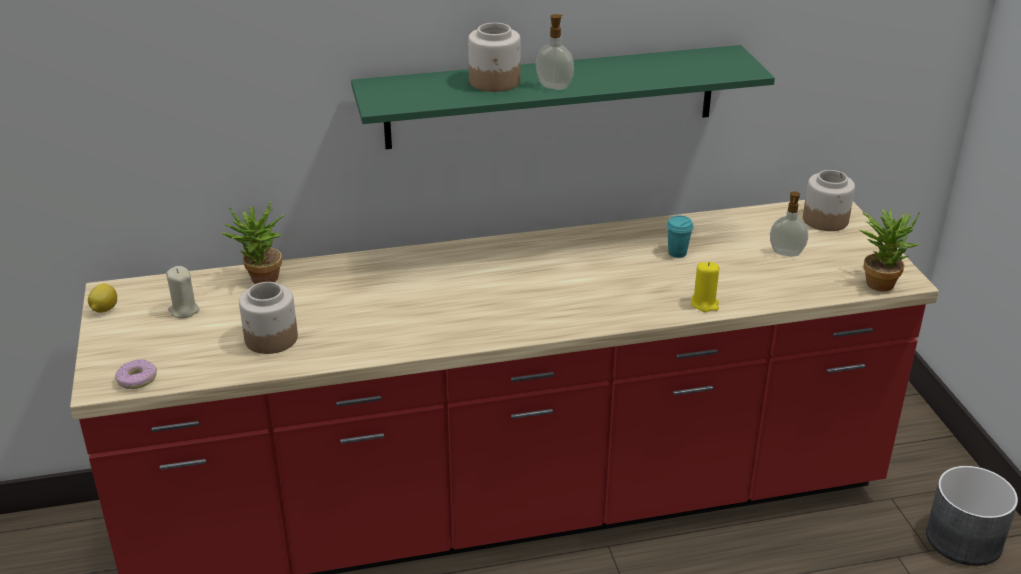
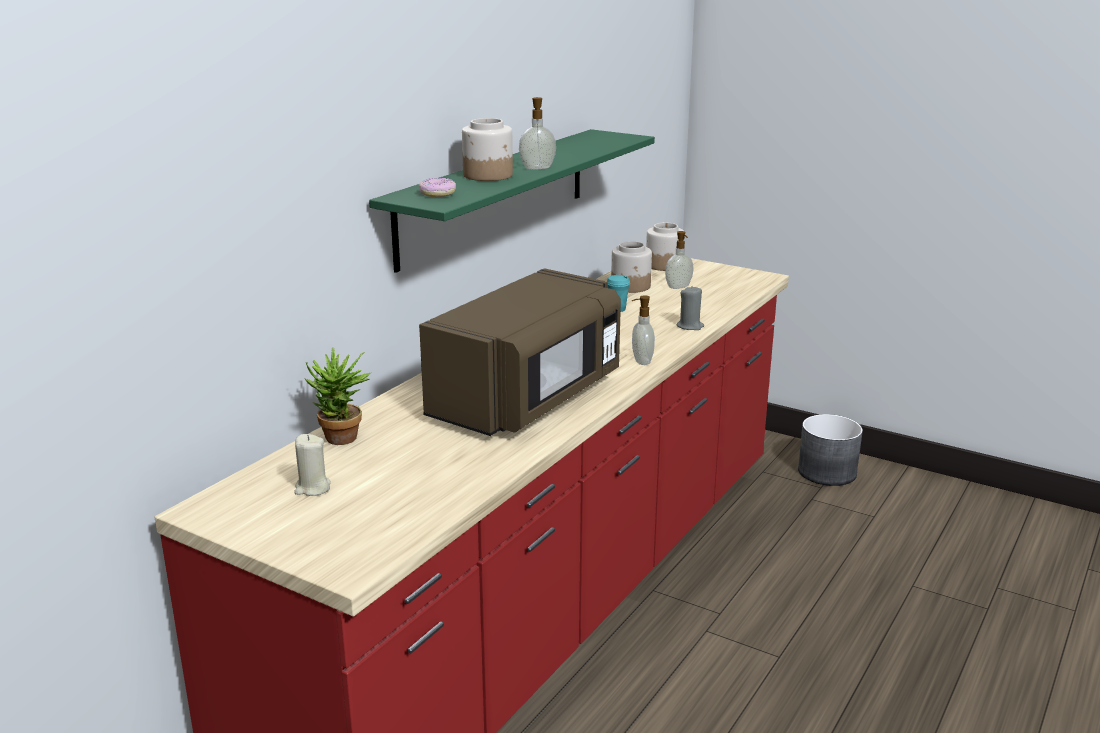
camera: 45 degrees left, 10 degrees down
lemon [88,284,117,313] -> none
donut [115,359,157,389] -> donut moved to [419,178,456,197]
jar [239,282,298,354] -> jar moved to [611,241,652,293]
yellow candle [691,261,720,312] -> grey candle [676,286,704,330]
potted plant [859,207,920,292] -> none
none -> brown microwave [419,268,621,436]
none -> soap dispenser [632,295,655,365]

